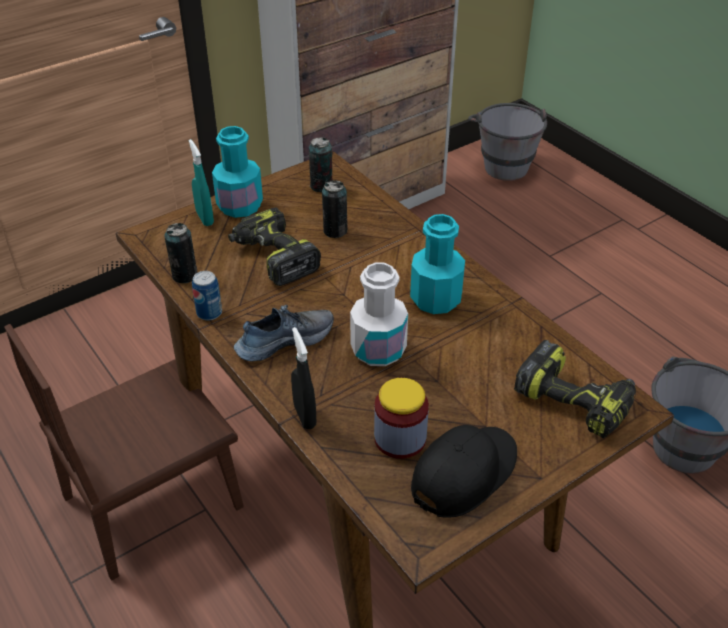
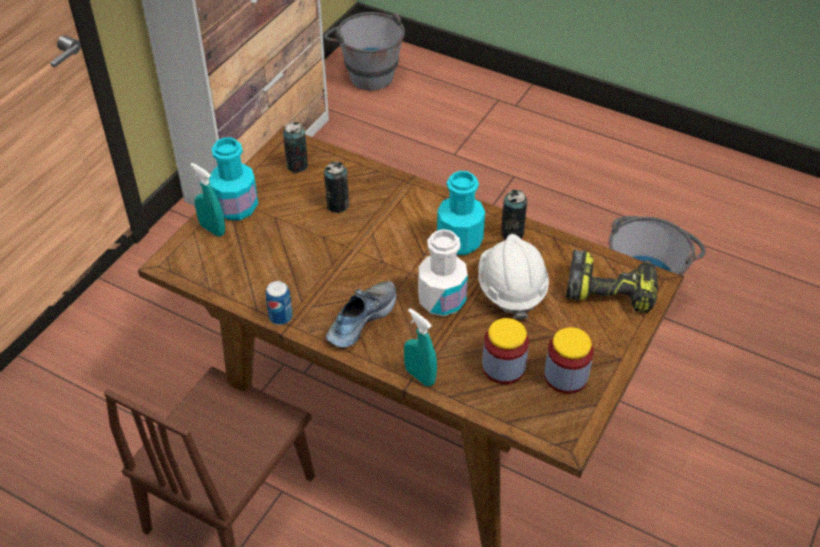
camera: 25 degrees left, 5 degrees up
can [164,223,198,283] -> can moved to [501,190,527,240]
power drill [228,207,321,286] -> none
black spray bottle [291,327,316,429] -> turquoise spray bottle [404,308,437,386]
black cap [411,425,517,518] -> jar [544,327,594,394]
none -> white hard hat [478,234,549,320]

